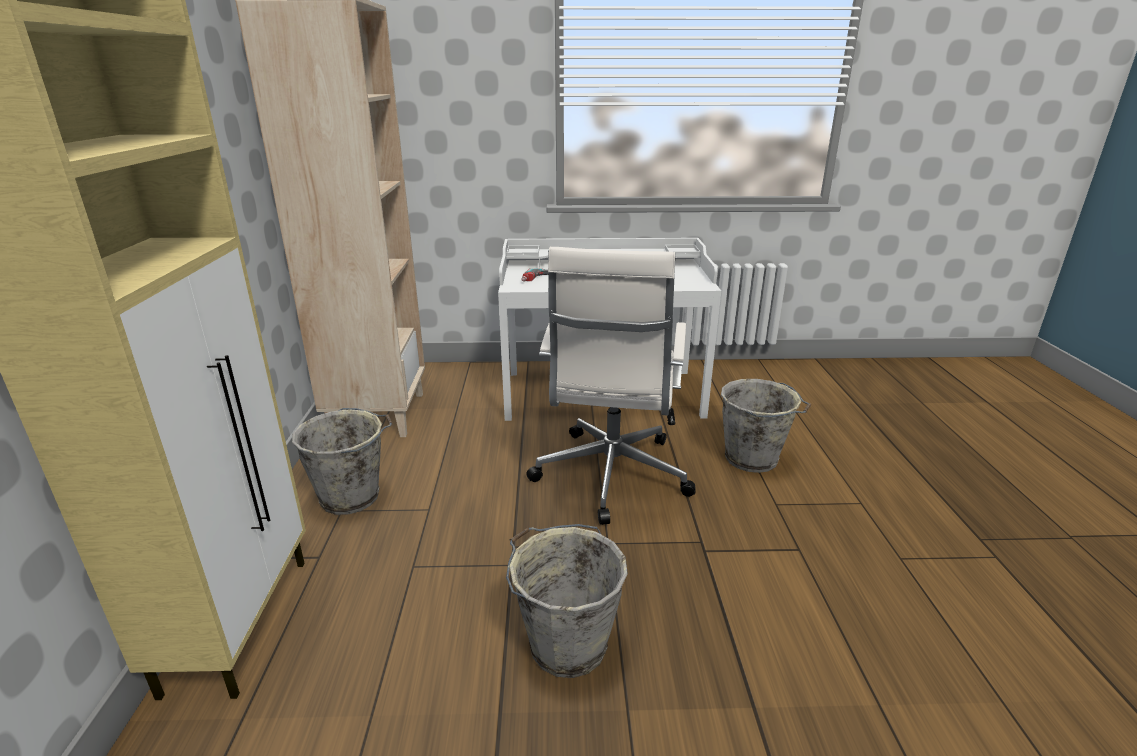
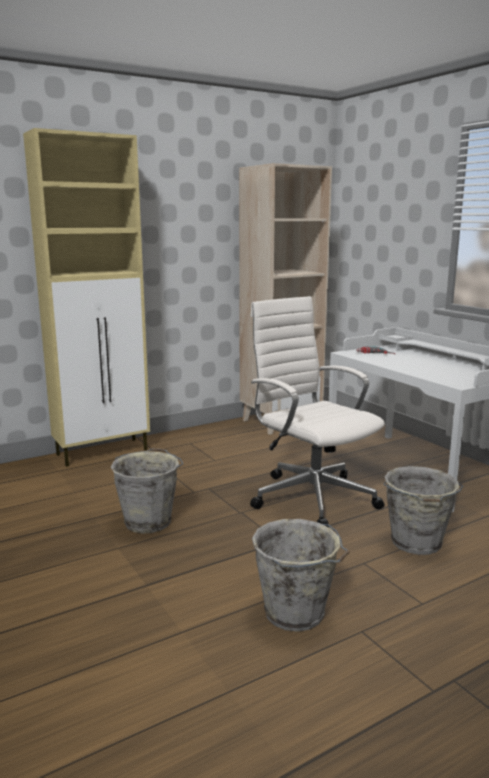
camera: 60 degrees right, 10 degrees down
grey bucket [292,408,393,515] -> grey bucket moved to [252,519,350,632]
white office chair [526,247,696,525] -> white office chair turned 75 degrees clockwise [250,296,385,527]

